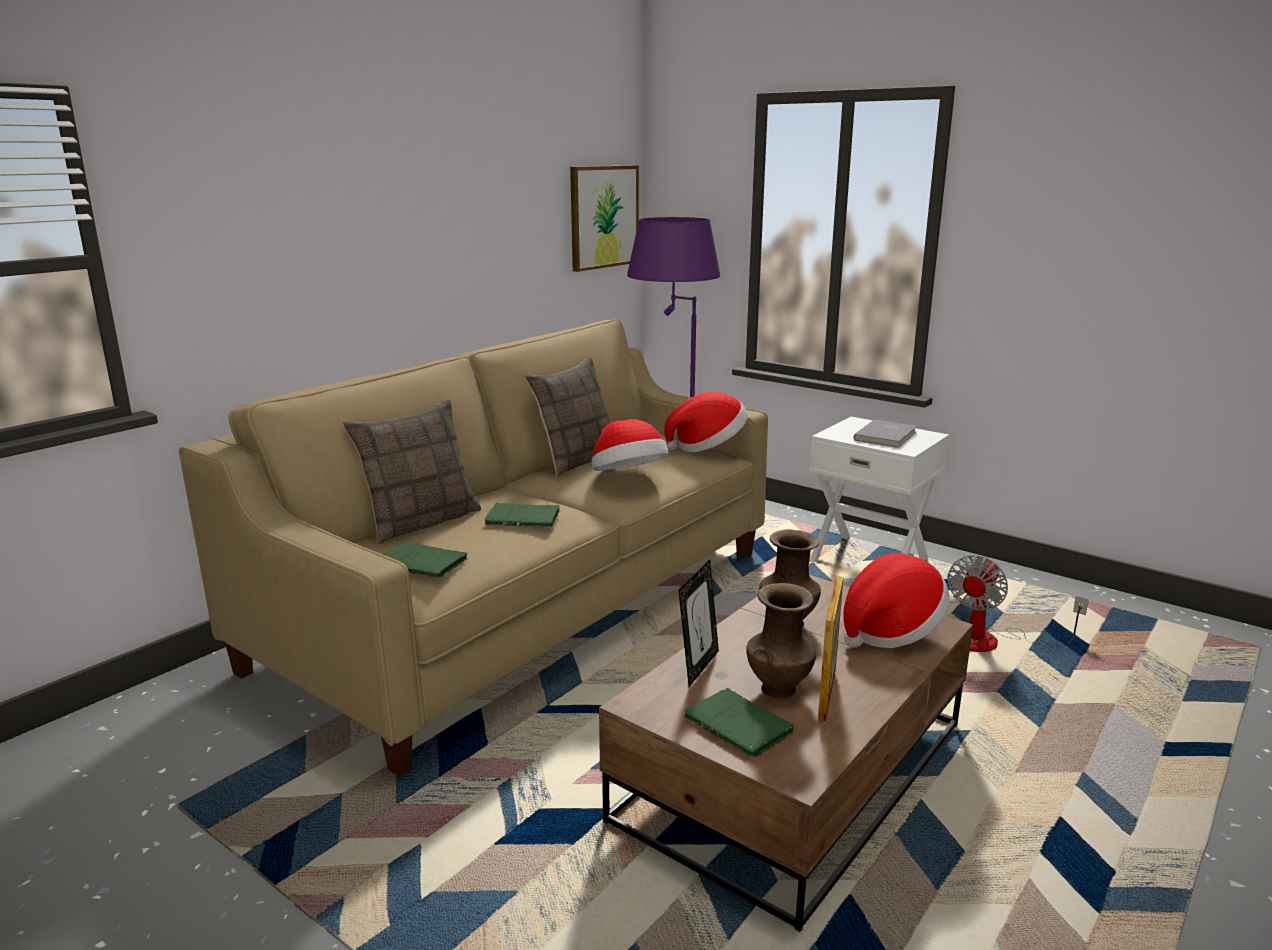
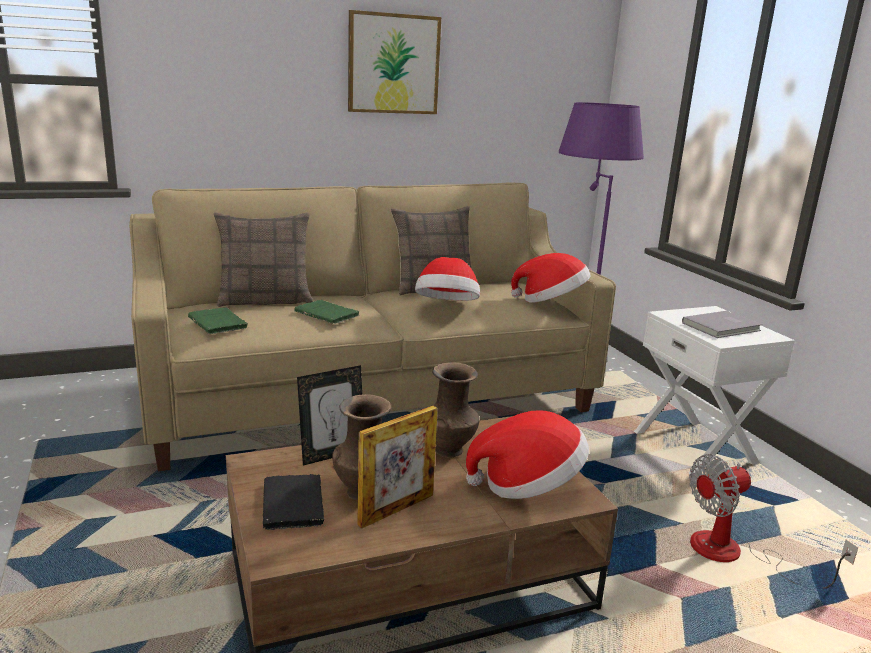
camera: 30 degrees right, 0 degrees up
picture [570,165,639,272] -> picture moved to [348,10,441,114]
green book [685,688,797,757] -> black book [263,474,326,530]

